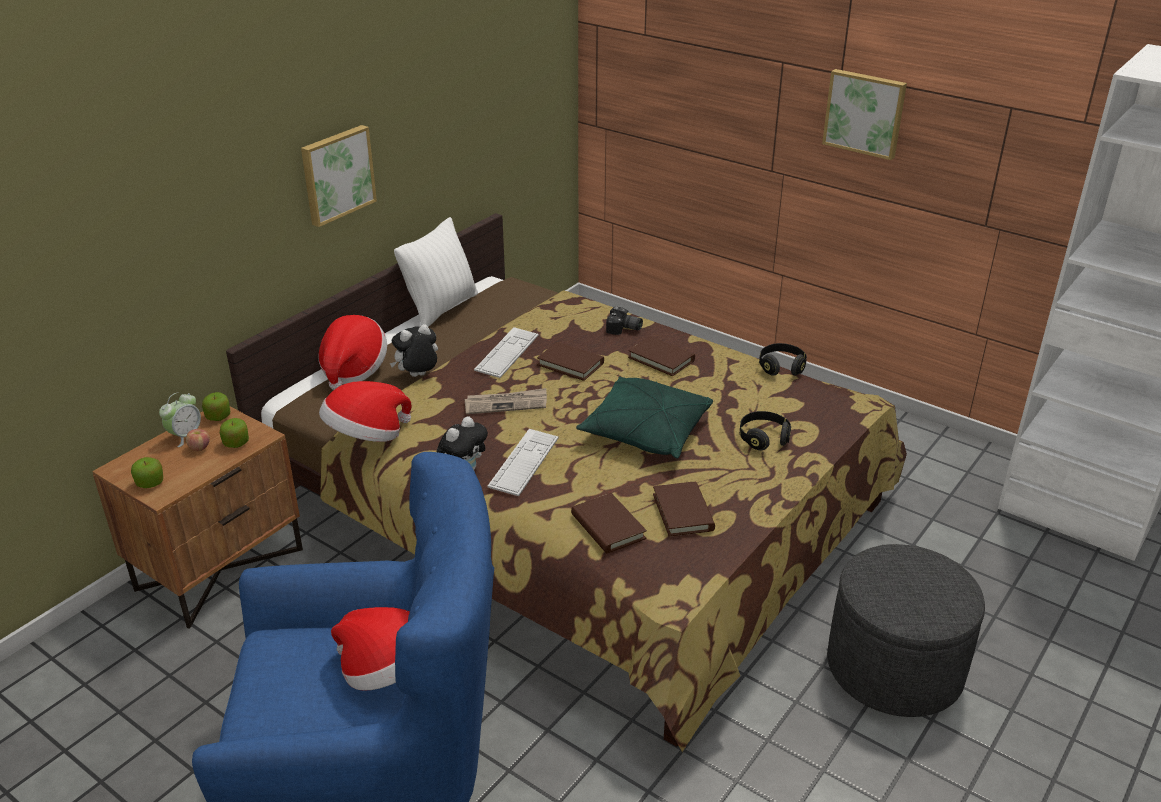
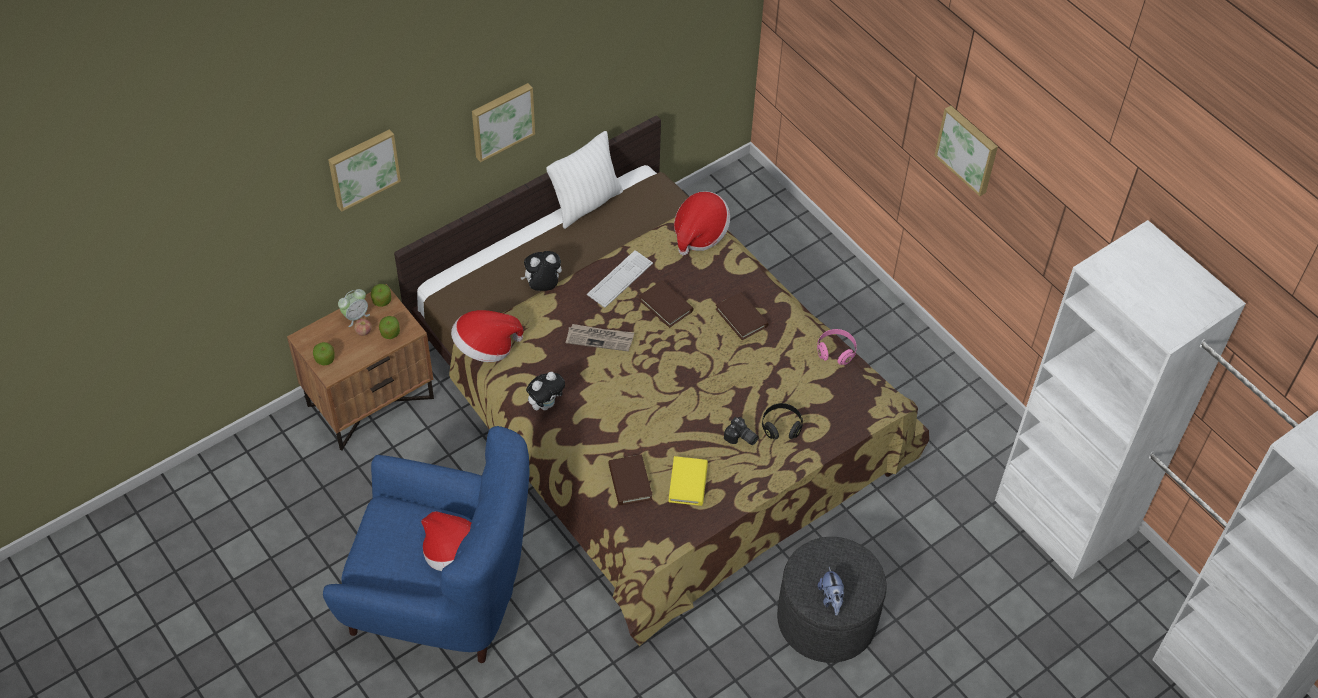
camera: 15 degrees right, 20 degrees up
hat [318,315,387,390] -> hat moved to [674,191,730,255]
keyboard [488,429,558,496] -> none
green pillow [576,376,713,459] -> none
camera [606,307,643,335] -> camera moved to [724,417,759,445]
brown book [653,482,715,537] -> yellow book [668,456,708,506]
black headphones [759,343,807,376] -> pink headphones [817,329,857,365]
none -> picture [328,129,401,212]
none -> plush toy [818,567,844,616]

